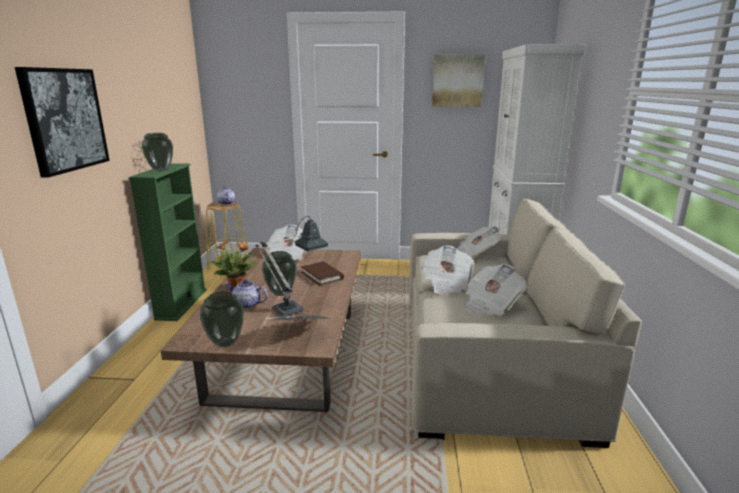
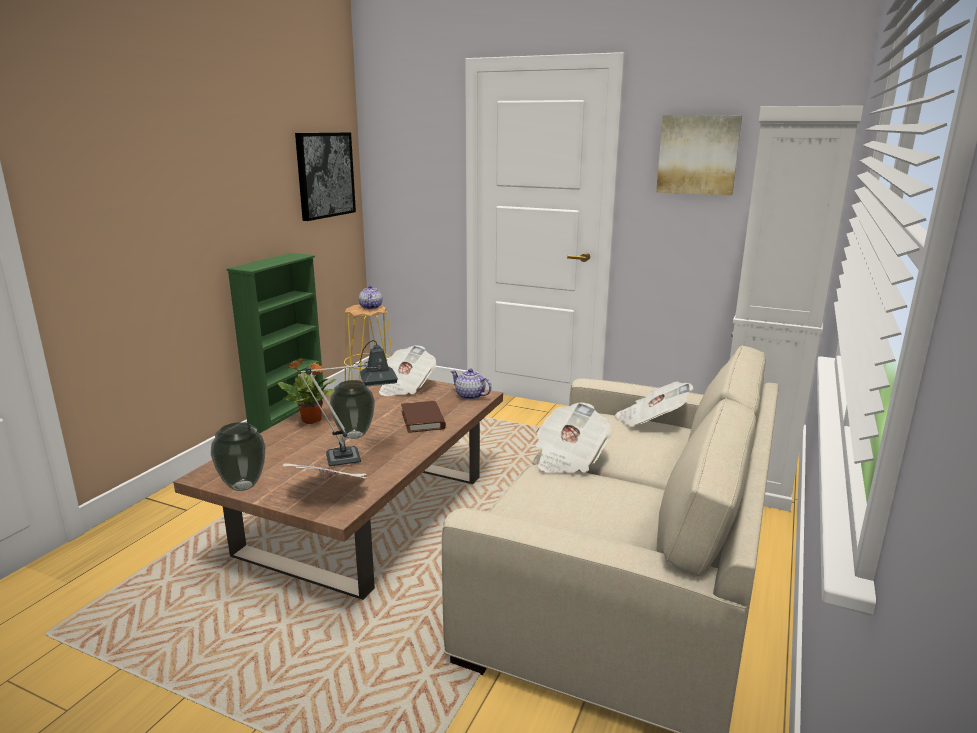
camera: 20 degrees right, 0 degrees up
picture [15,67,110,178] -> picture moved to [295,132,356,221]
vase [142,133,173,171] -> none
teapot [225,279,268,309] -> teapot moved to [450,368,492,400]
newspaper [464,264,526,316] -> none

